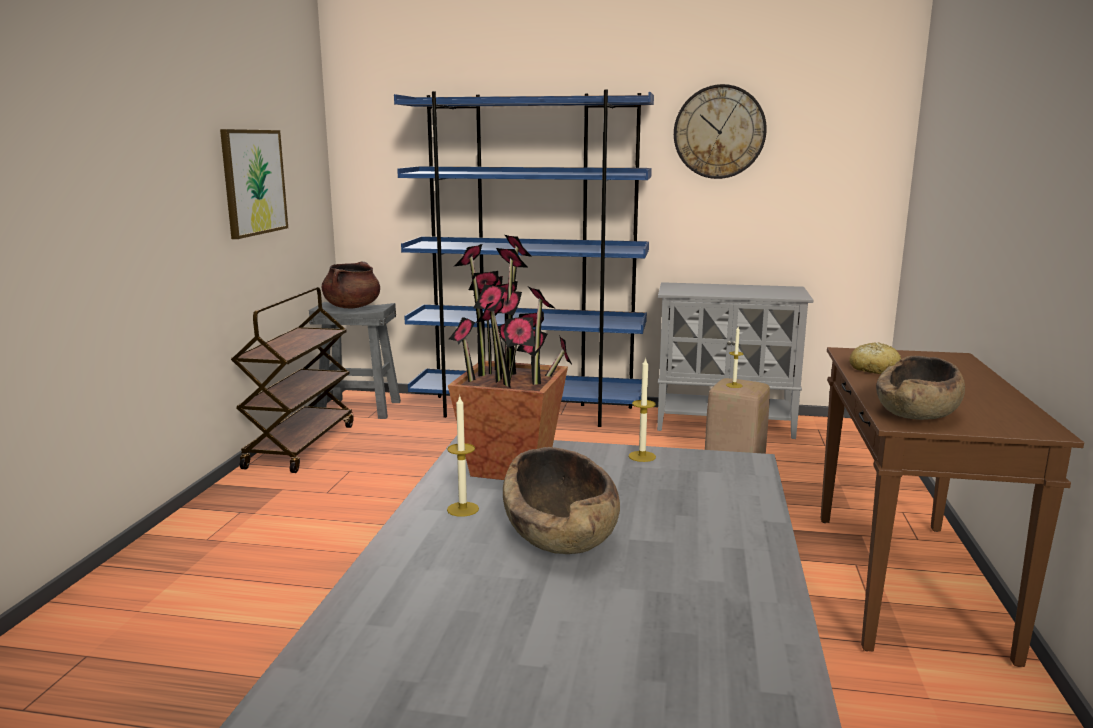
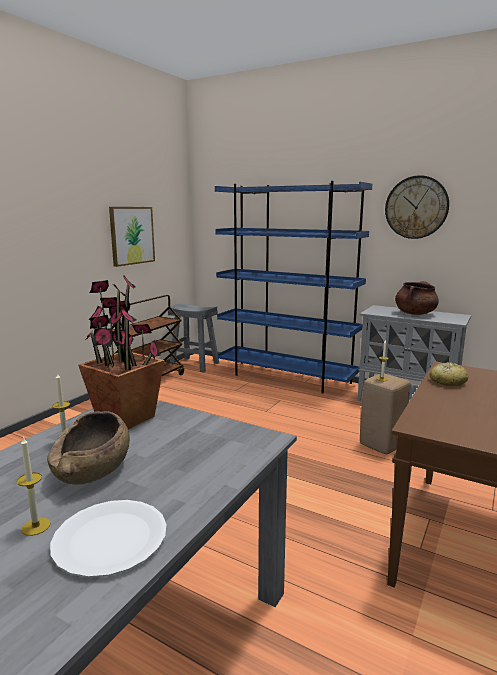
camera: 20 degrees right, 0 degrees up
brown cooking pot [322,262,380,308] -> brown cooking pot moved to [395,281,439,315]
candle [629,357,656,462] -> candle moved to [16,436,51,536]
brown bowl [876,356,965,420] -> none
none -> white plate [50,500,167,578]

